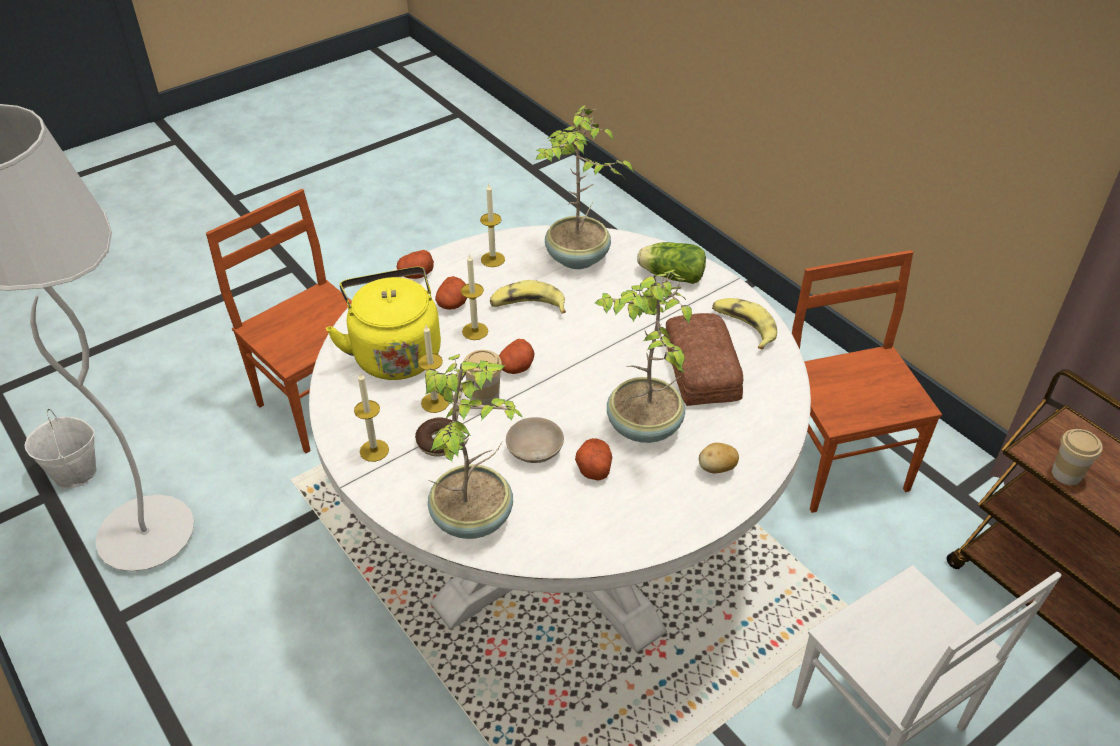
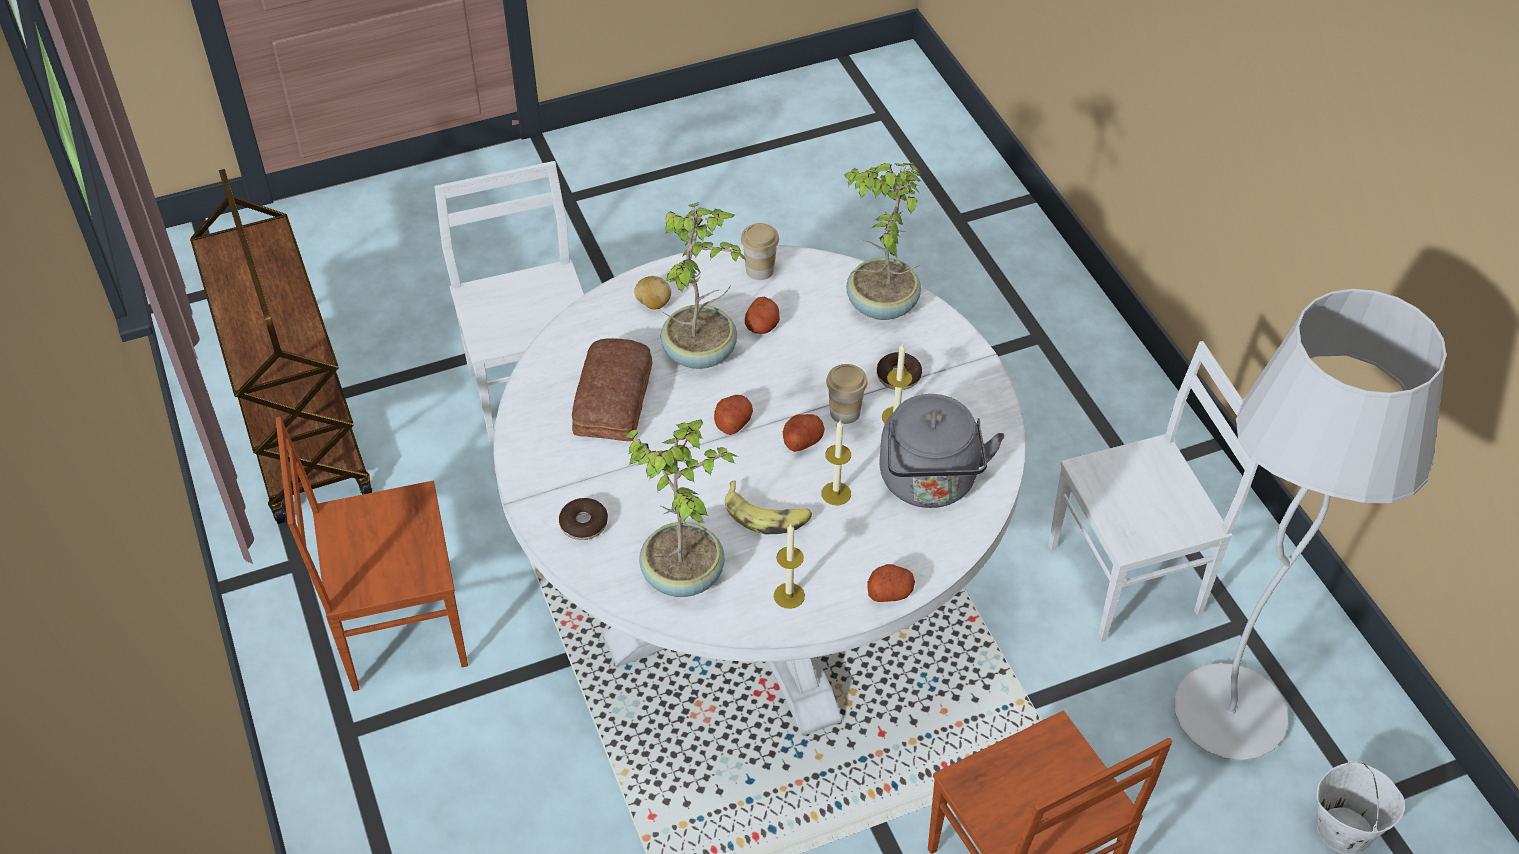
camera: 165 degrees left, 5 degrees up
yellow kettle [326,267,441,380] -> grey kettle [879,394,1004,508]
candle [354,372,389,462] -> none
potato [435,276,467,310] -> potato moved to [714,395,753,435]
beige bowl [506,417,564,463] -> none
lettuce [637,242,706,284] -> donut [559,498,608,540]
banana [712,298,777,350] -> none
brown chair [792,250,942,513] -> brown chair turned 75 degrees clockwise [276,416,468,691]
cup [1052,429,1103,485] -> cup moved to [741,223,779,280]
none -> white chair [1048,341,1258,642]

